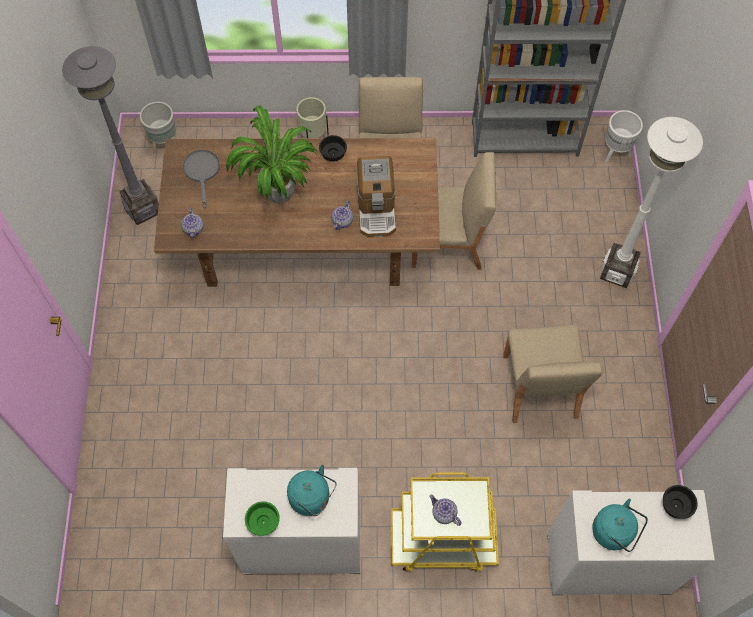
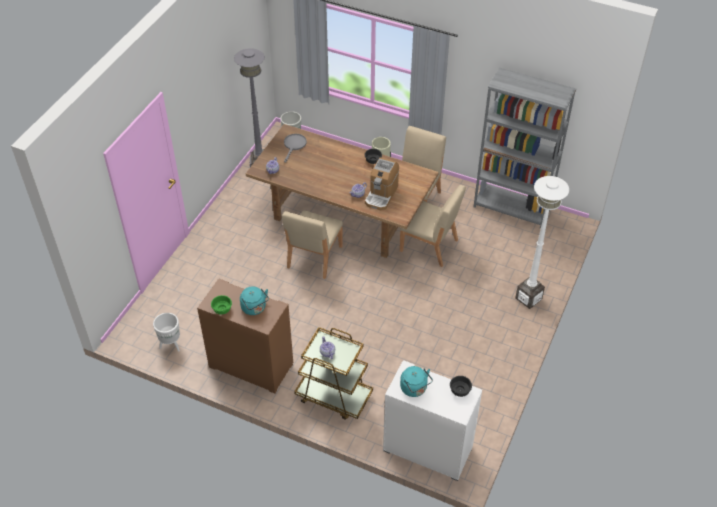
camera: 25 degrees right, 15 degrees down
white cabinet [223,468,360,574] -> brown cabinet [197,279,293,394]
potted plant [226,105,317,203] -> none
yellow cart [391,472,499,572] -> brown cart [294,327,373,420]
beige chair [503,325,603,423] -> beige chair moved to [282,210,343,279]
white planter [605,110,643,163] -> white planter moved to [153,313,180,352]

